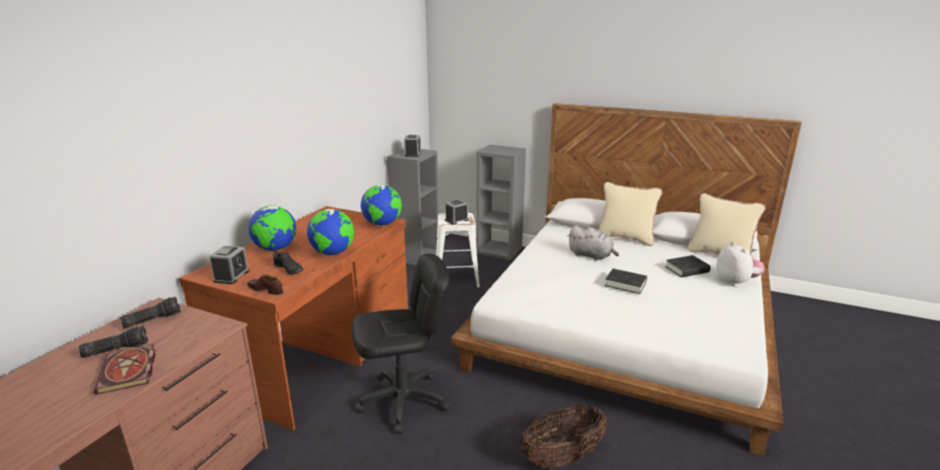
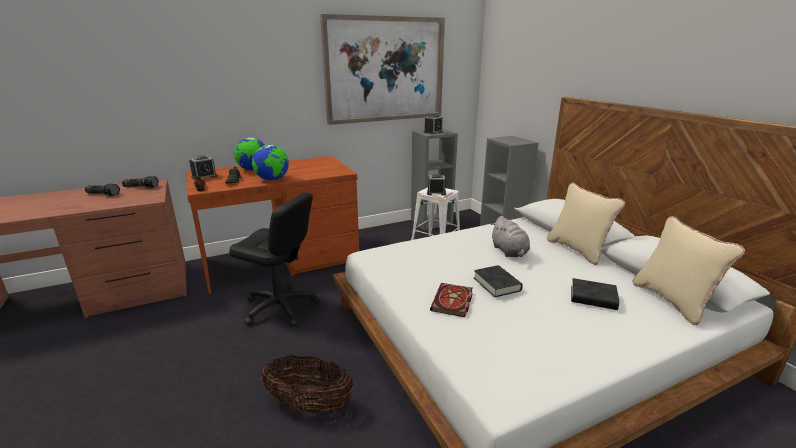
camera: 40 degrees right, 0 degrees up
book [94,344,155,395] -> book moved to [430,283,472,317]
globe [361,185,402,226] -> none
plush toy [716,242,765,287] -> none
none -> picture [320,14,445,125]

